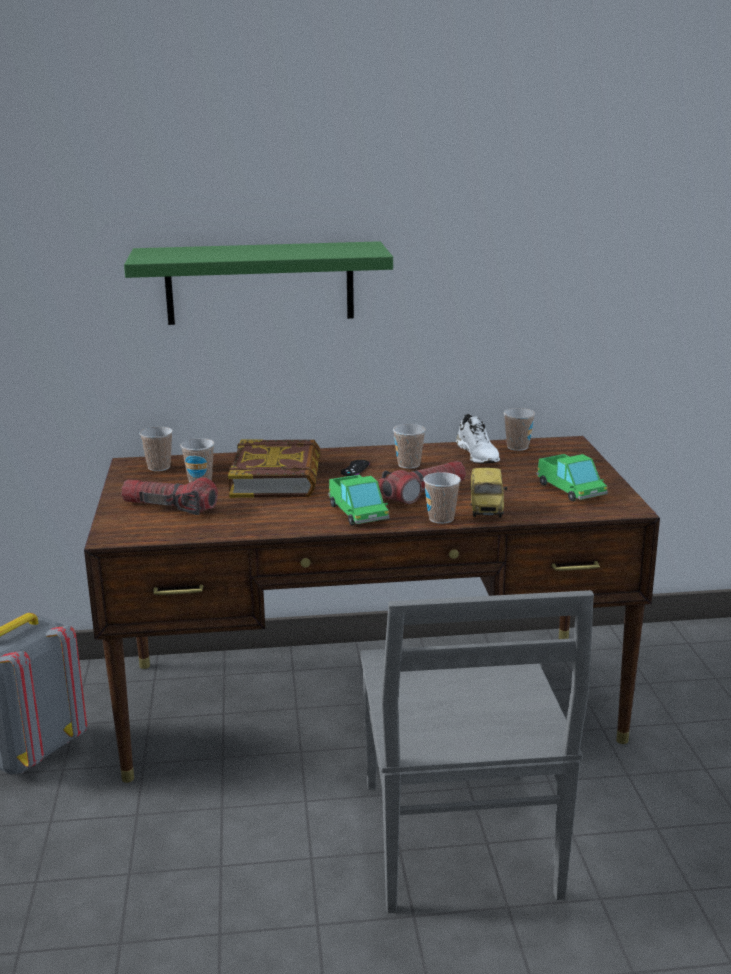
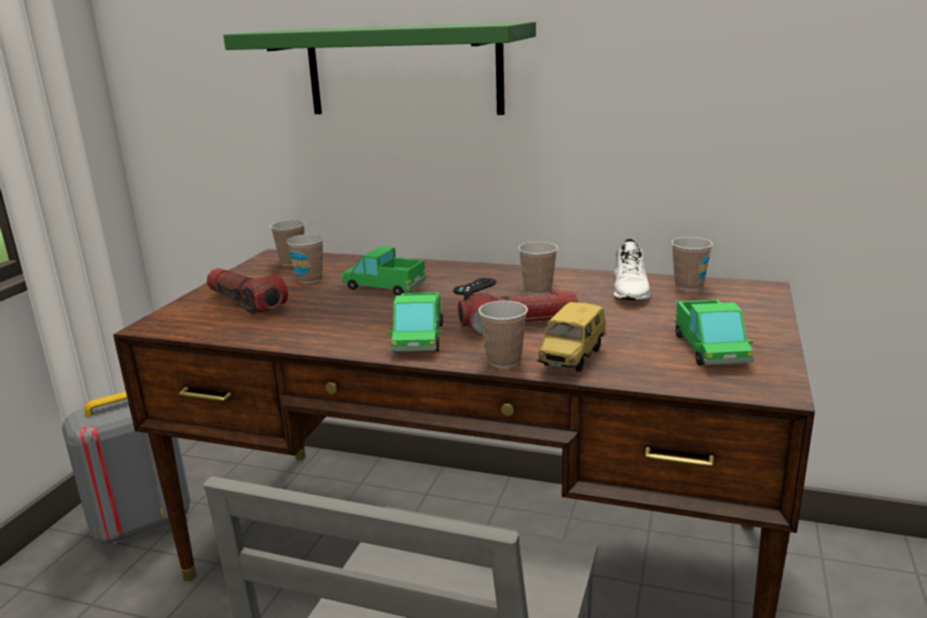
camera: 25 degrees right, 0 degrees up
book [228,439,321,498] -> toy truck [341,246,427,296]

